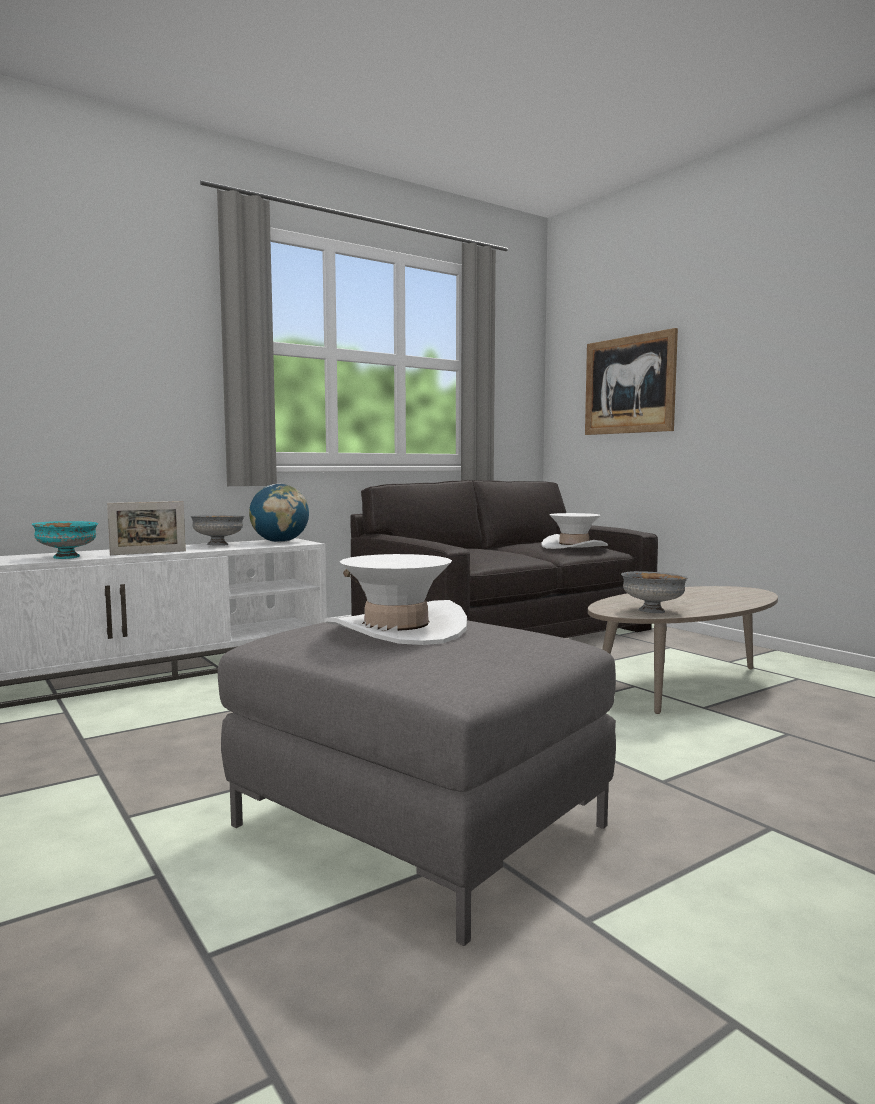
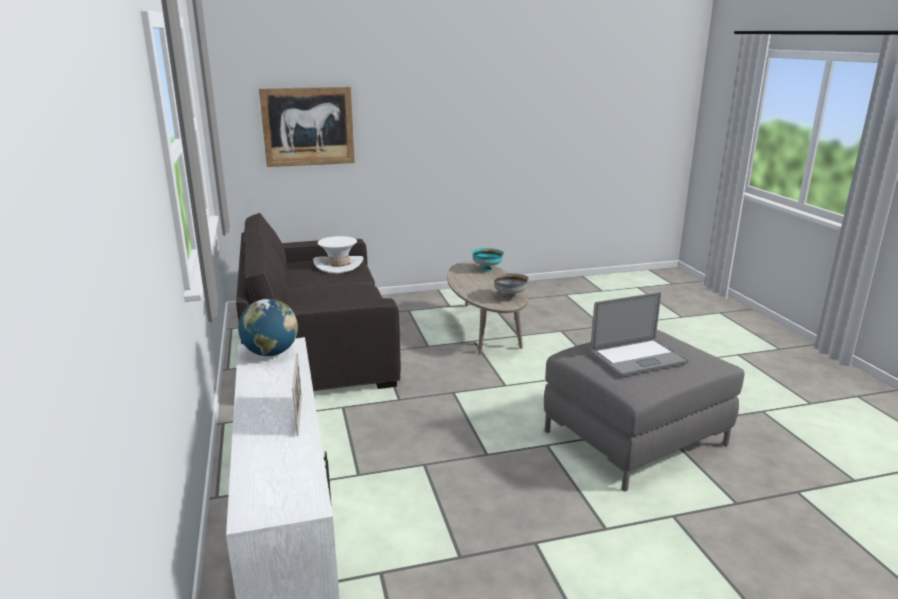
camera: 70 degrees left, 15 degrees up
turquoise bowl [32,521,98,559] -> turquoise bowl moved to [471,248,504,272]
grey bowl [190,515,245,546] -> none
white hat [325,554,467,645] -> laptop [590,292,689,377]

